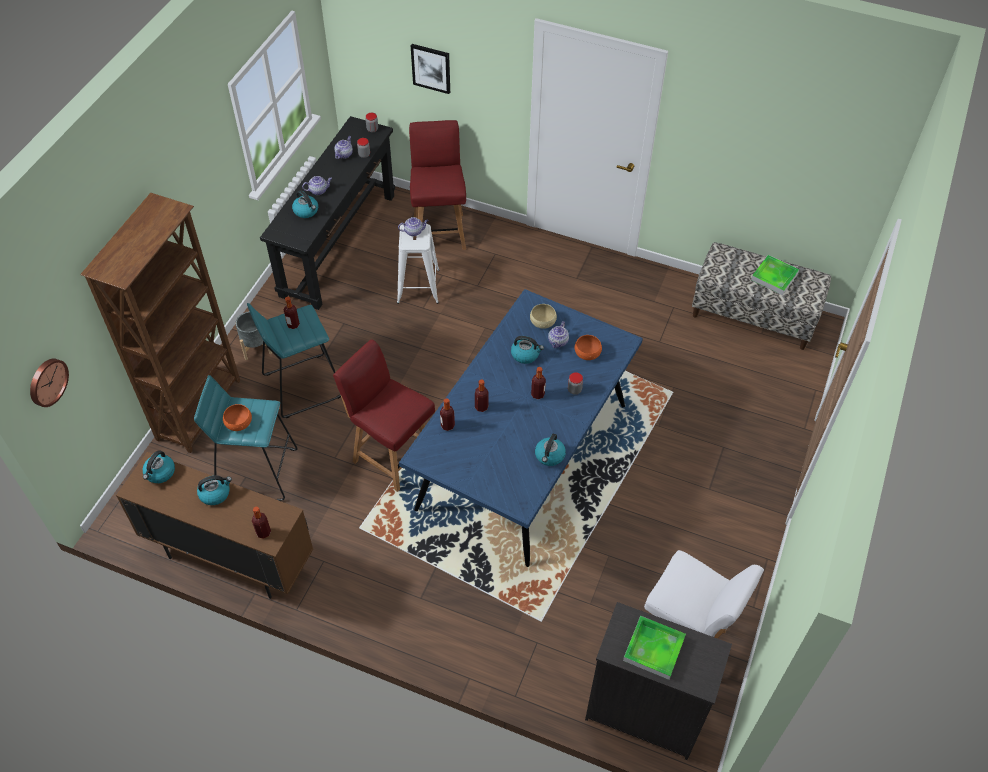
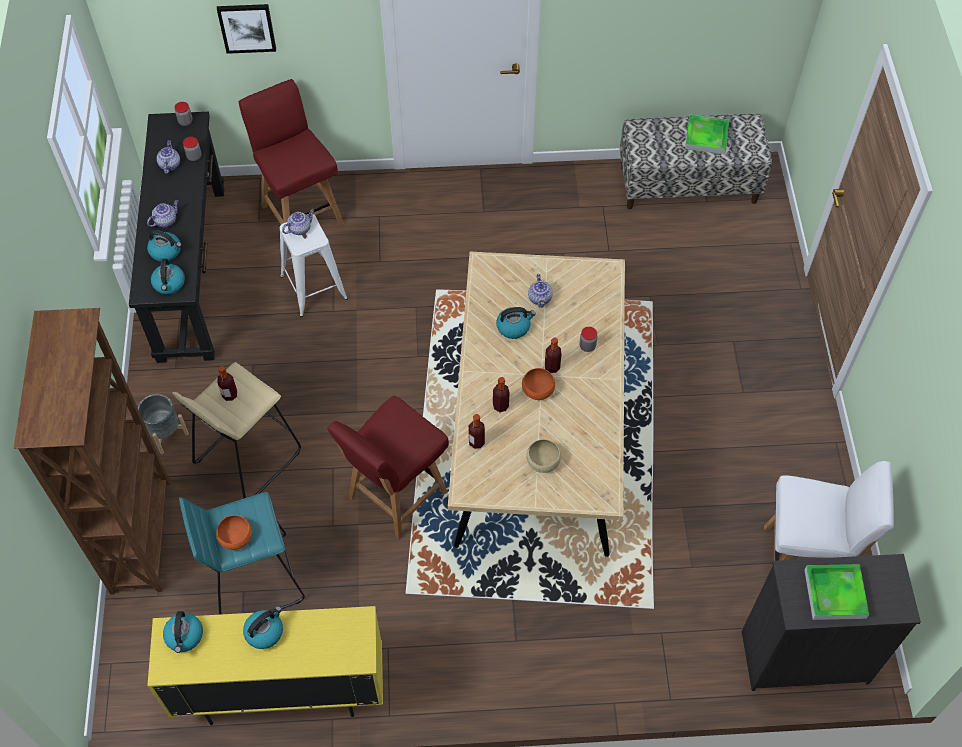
camera: 25 degrees left, 5 degrees up
wall clock [30,359,69,407] -> none
brown cabinet [116,452,313,599] -> yellow cabinet [147,606,383,725]
turquoise stool [247,303,341,418] -> beige stool [172,362,301,499]
bottle [252,507,271,539] -> none
red chair [333,340,435,492] -> red chair turned 60 degrees counterclockwise [327,396,449,540]
blue dining table [399,289,643,567] -> beige dining table [448,251,625,557]
beige bowl [530,304,557,329] -> beige bowl moved to [526,439,561,473]
kettle [535,433,566,466] -> kettle moved to [151,259,185,294]
orange bowl [575,335,602,360] -> orange bowl moved to [522,368,555,400]

